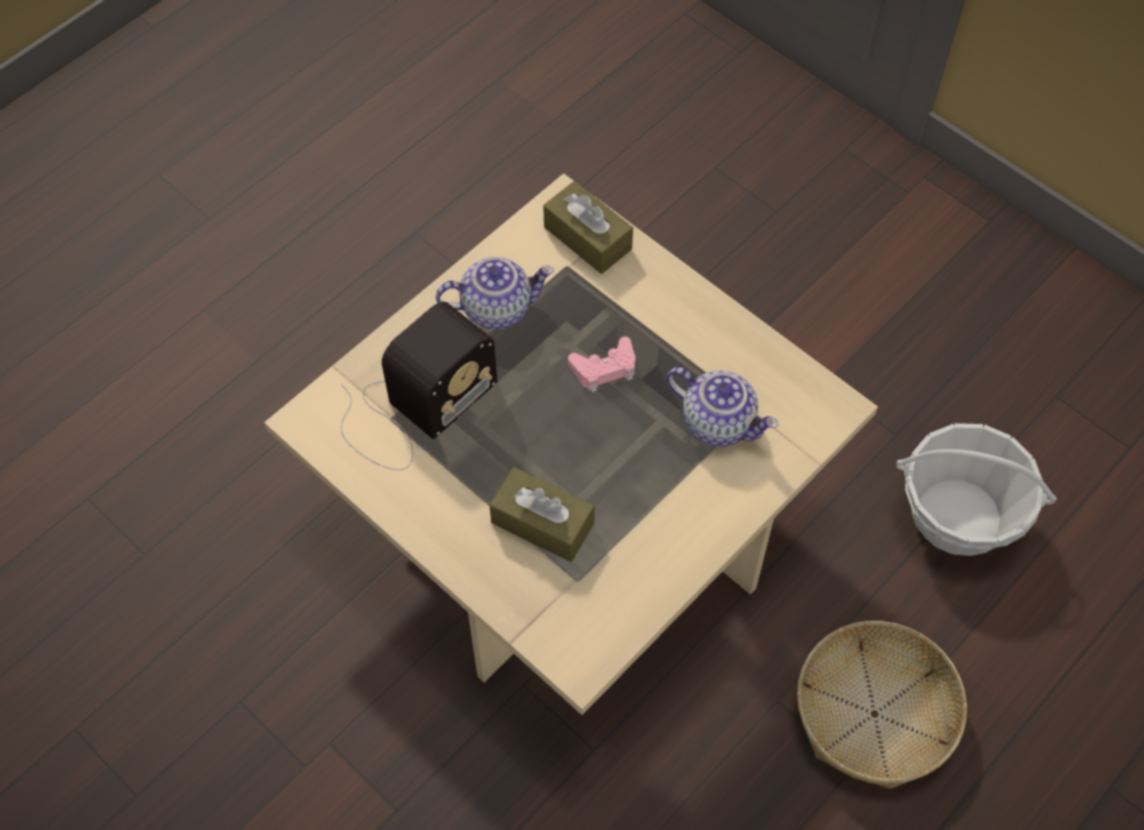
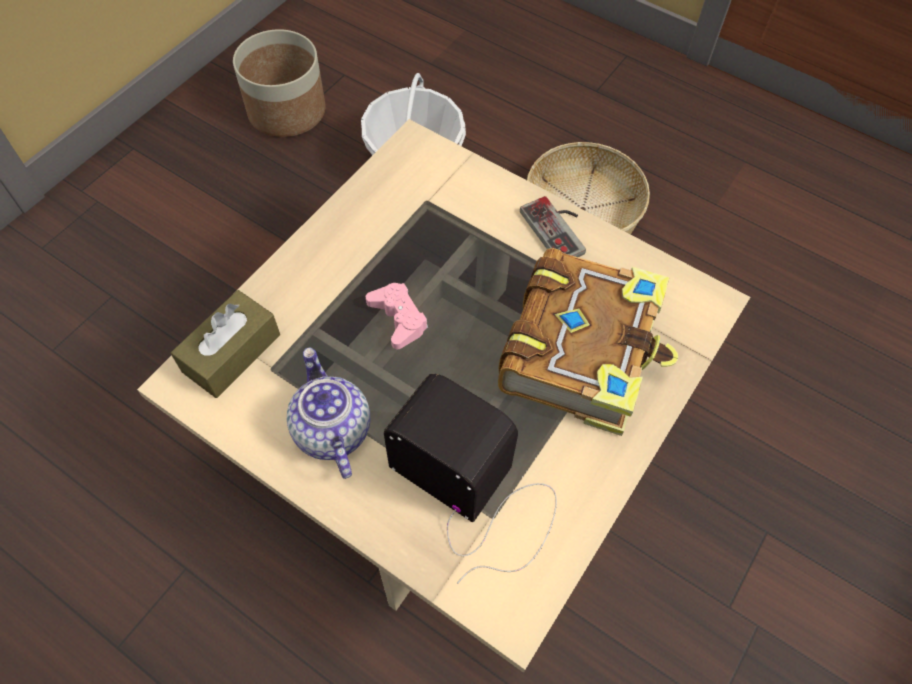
camera: 100 degrees left, 0 degrees up
brown tissue box [489,467,595,562] -> book [498,248,678,436]
teapot [667,367,778,447] -> none
none -> planter [233,29,326,137]
none -> game controller [520,196,586,257]

